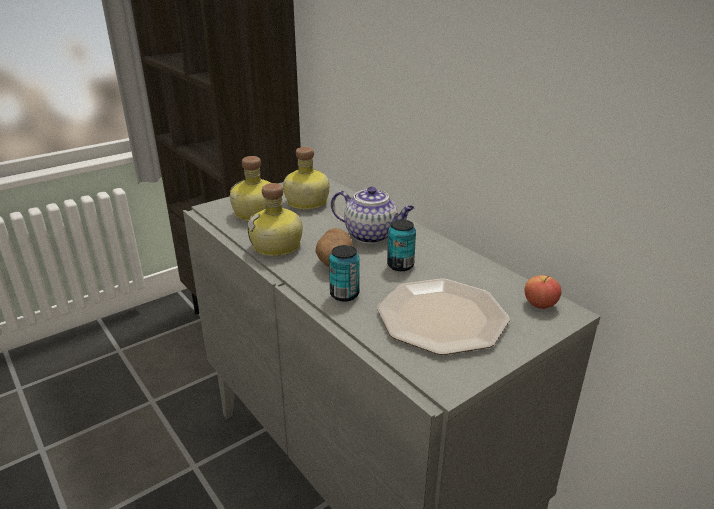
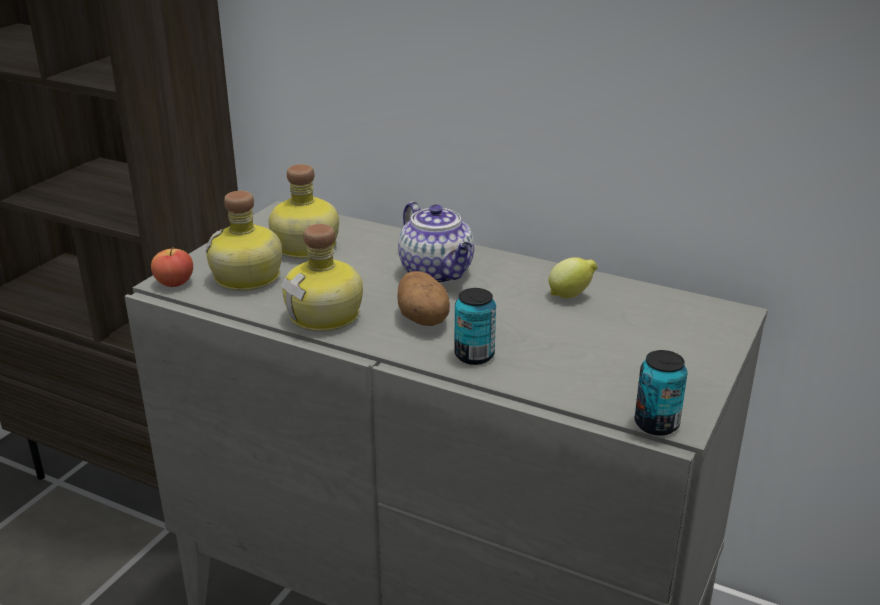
camera: 25 degrees left, 0 degrees up
teapot [331,187,415,244] -> teapot turned 60 degrees clockwise [398,201,474,284]
plate [377,278,510,355] -> none
can [387,219,416,271] -> can moved to [635,350,688,436]
apple [525,275,561,309] -> apple moved to [151,247,193,287]
none -> lemon [548,257,598,299]

